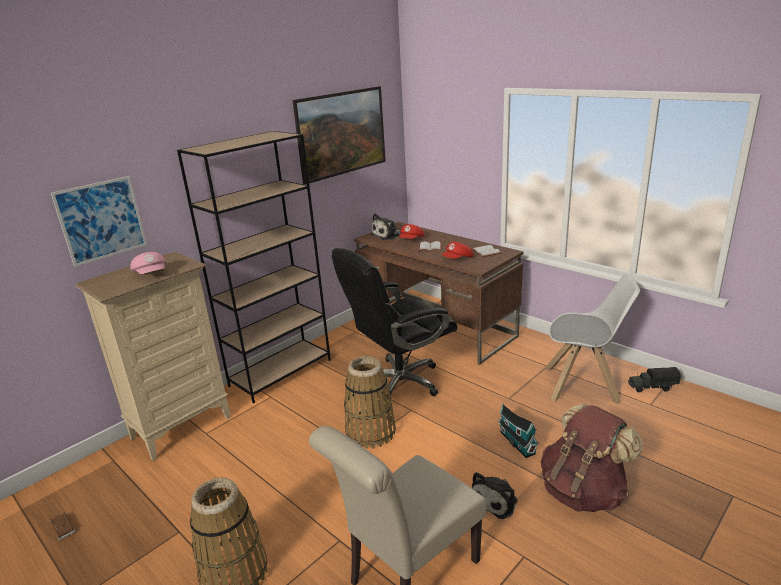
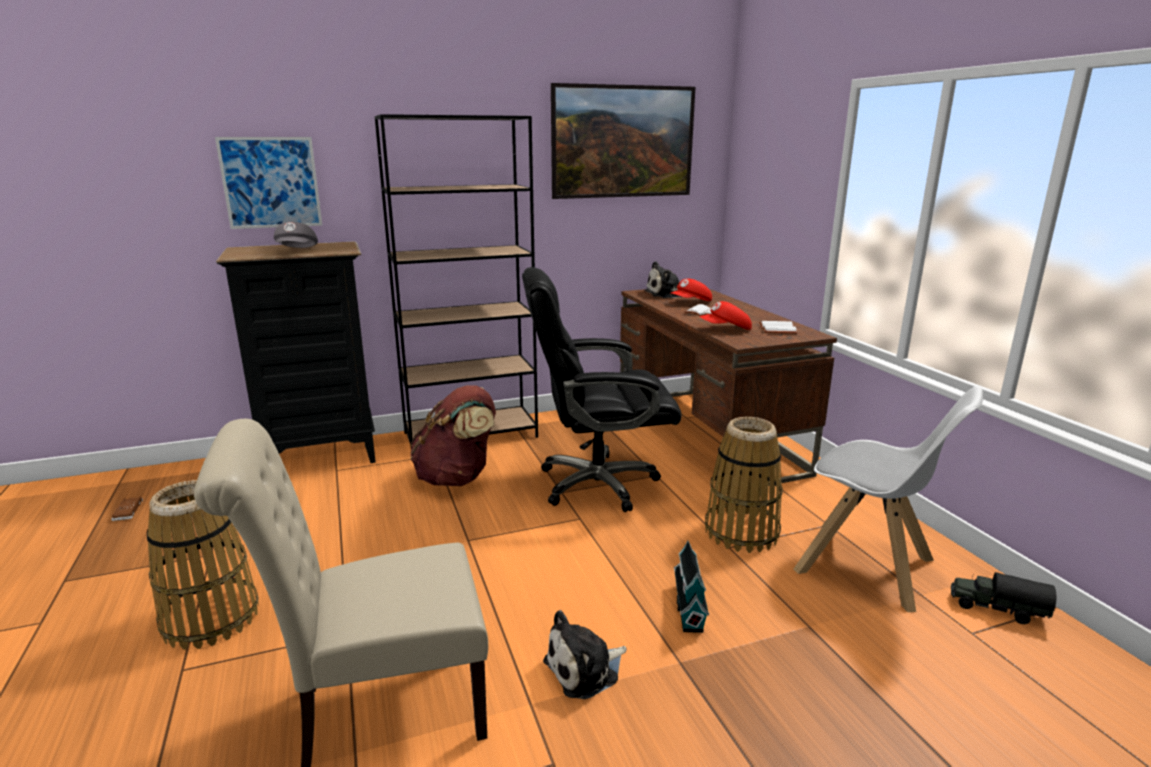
camera: 25 degrees right, 5 degrees down
beige dresser [75,252,231,461] -> black dresser [216,241,376,463]
pink cap [130,252,166,274] -> grey cap [274,222,318,248]
basket [344,356,396,449] -> basket moved to [705,417,783,553]
brown backpack [541,403,643,512] -> brown backpack moved to [410,385,496,486]

